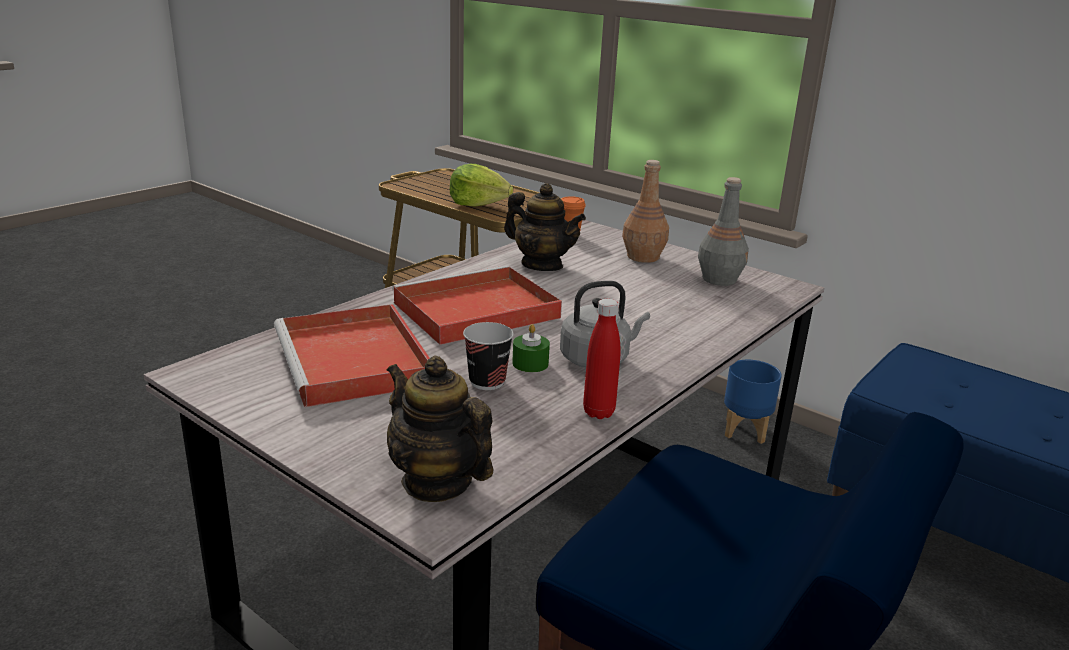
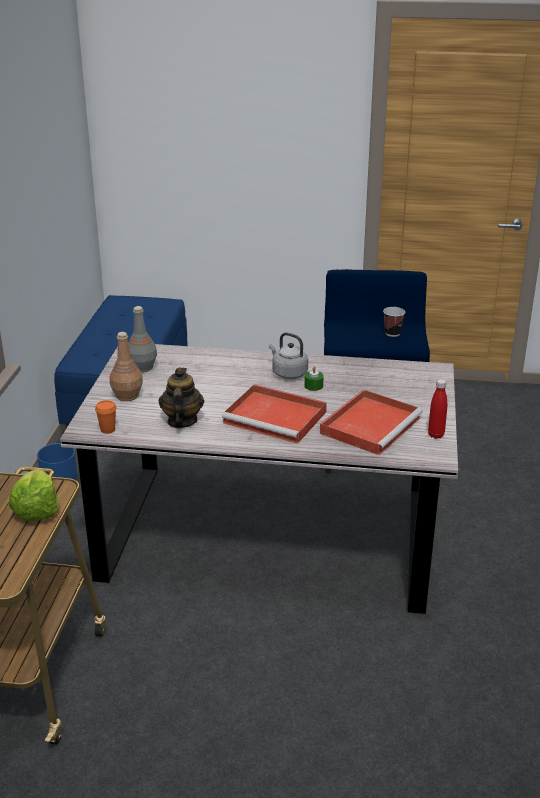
camera: 120 degrees left, 5 degrees up
teapot [387,356,494,502] -> none
cup [463,322,514,390] -> cup moved to [383,307,405,337]
red bottle [583,299,621,419] -> red bottle moved to [428,379,447,439]

